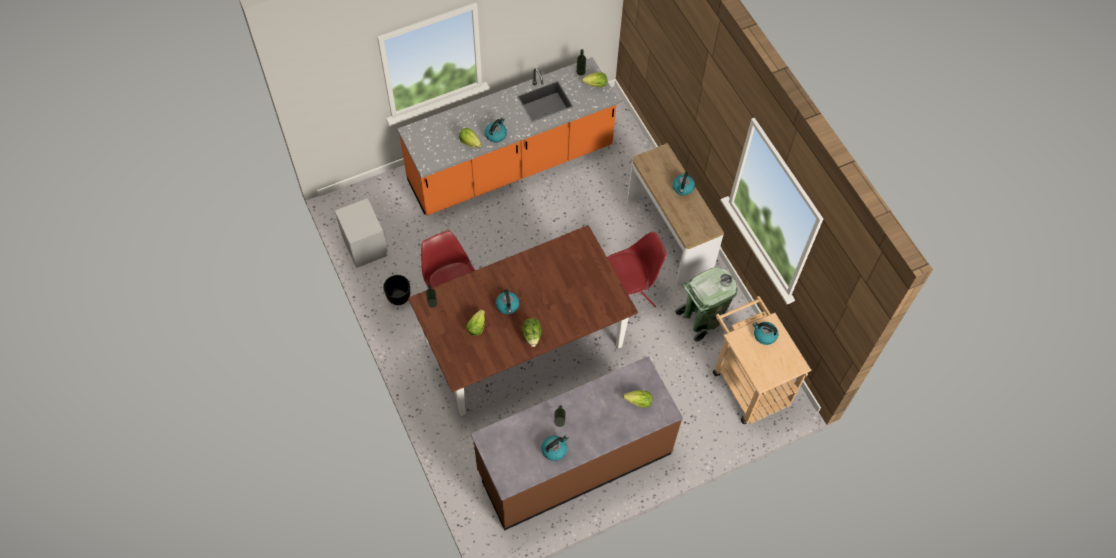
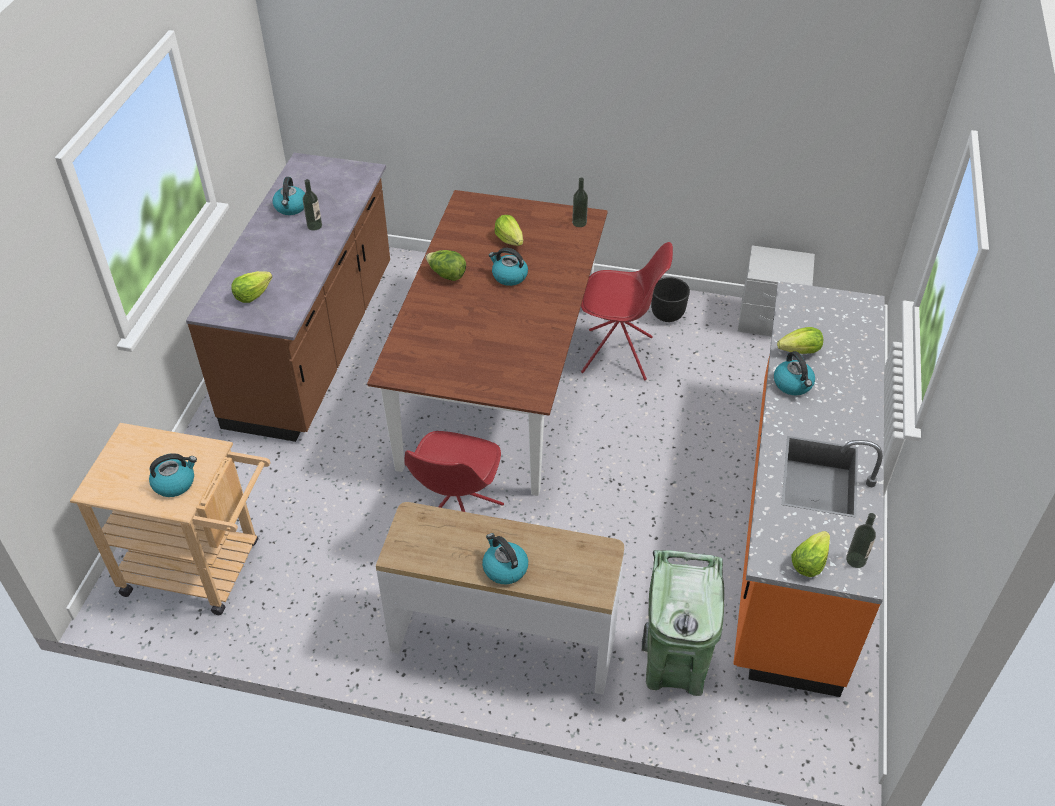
camera: 130 degrees right, 15 degrees down
green trash can [675,267,737,342] -> green trash can moved to [642,550,724,696]

